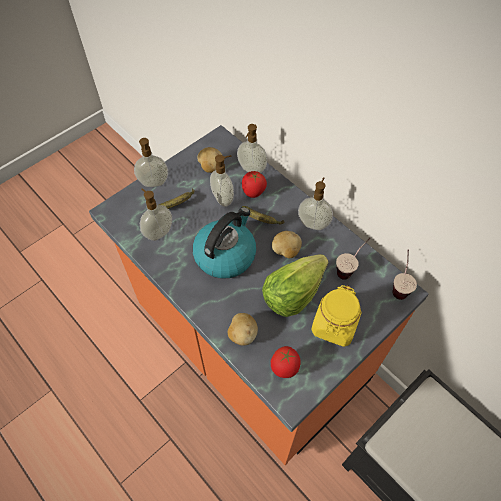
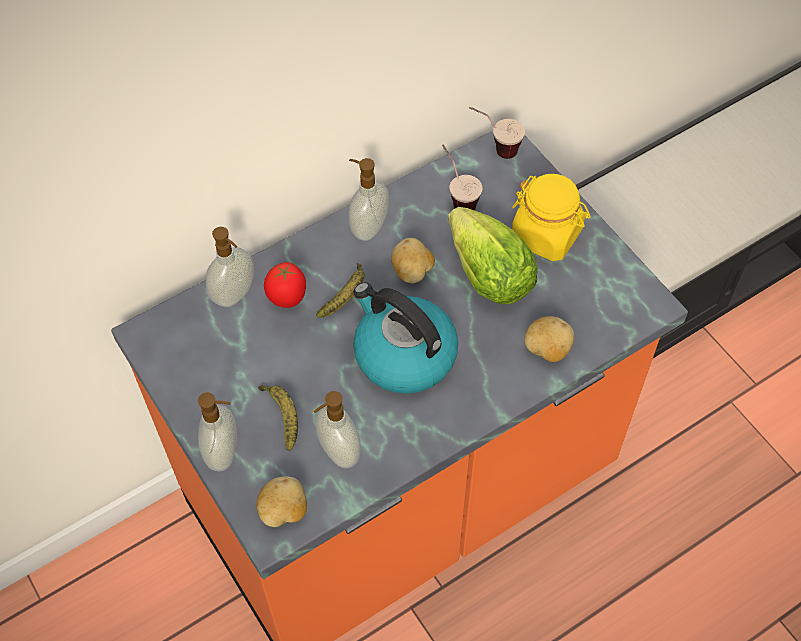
camera: 80 degrees left, 0 degrees up
potato [197,147,222,173] -> potato moved to [256,476,307,527]
soap dispenser [210,155,234,207] -> none
tomato [271,346,301,378] -> none

